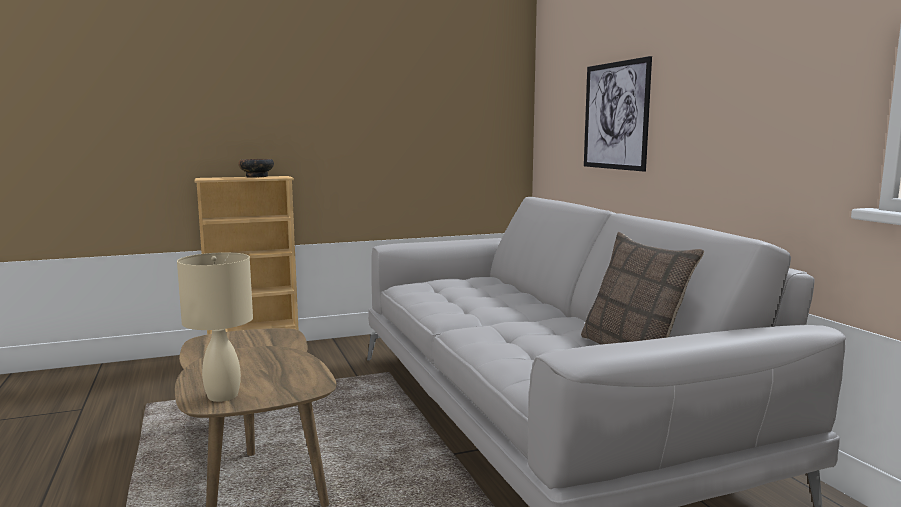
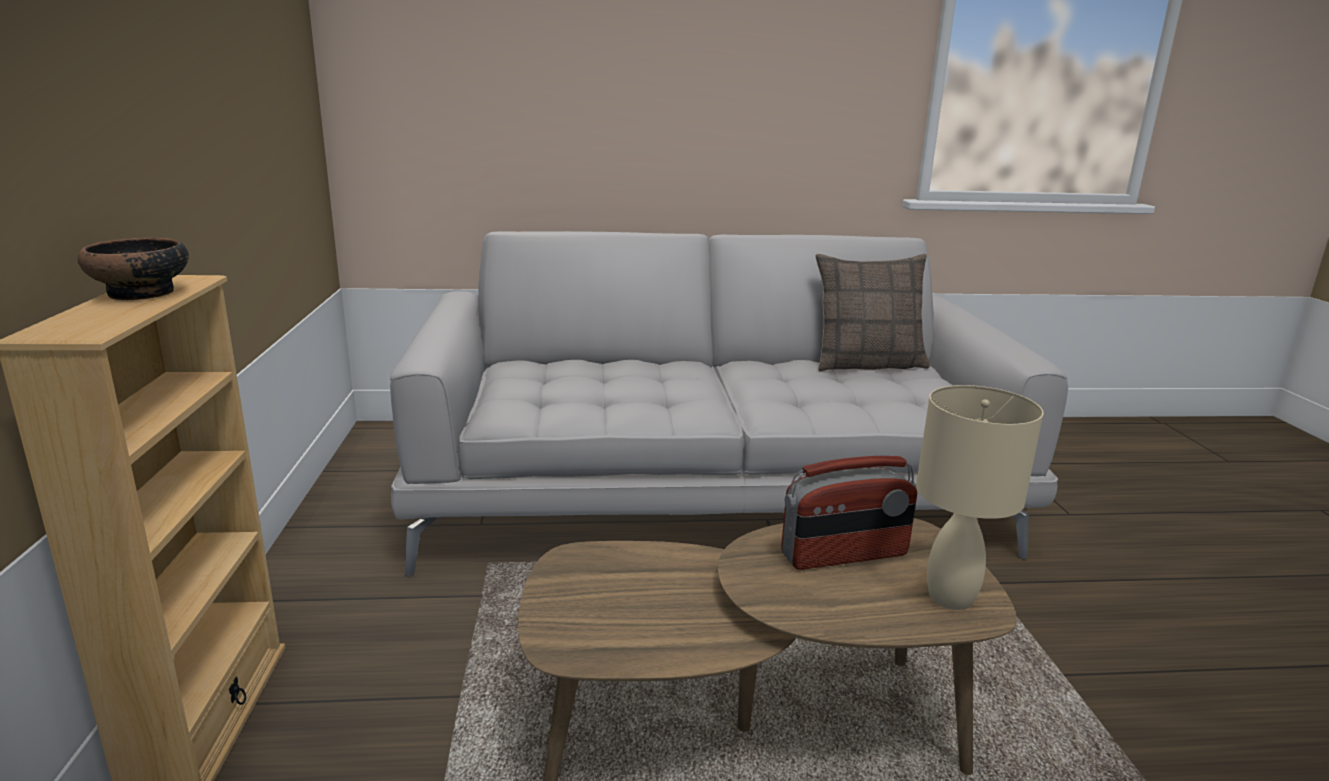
camera: 75 degrees left, 10 degrees up
picture [584,56,652,172] -> none
none -> radio [781,456,917,570]

